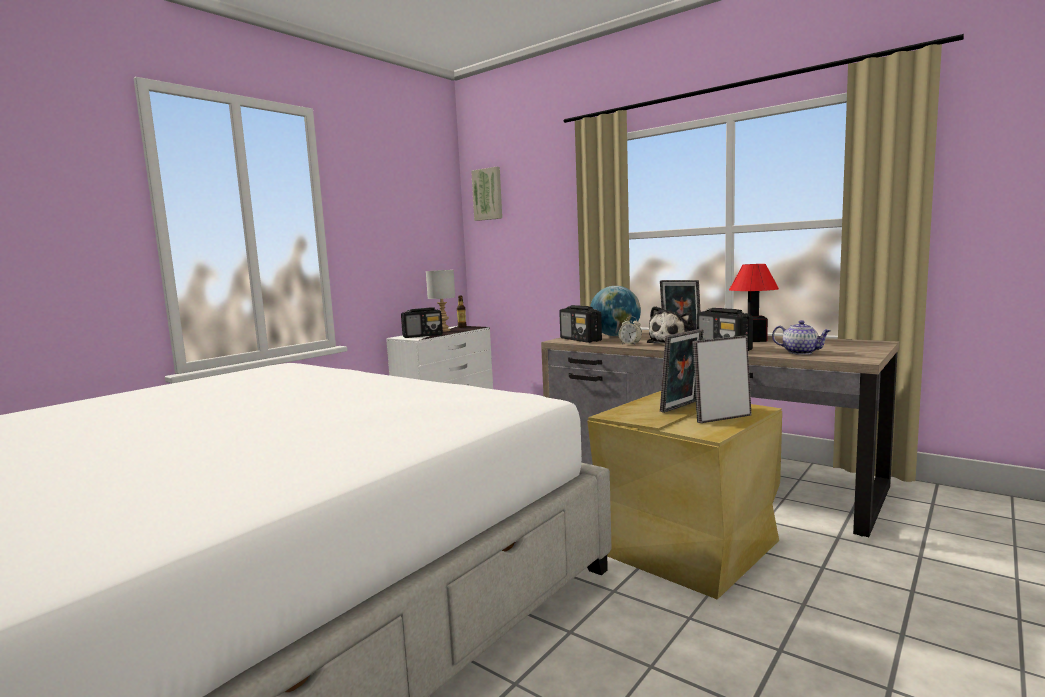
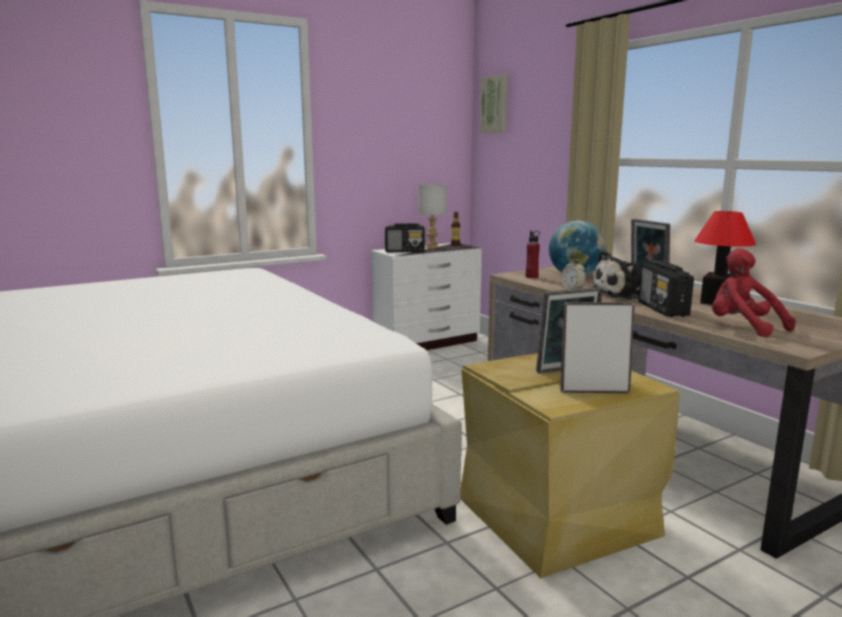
camera: 20 degrees right, 5 degrees up
radio [559,305,602,343] -> red bottle [526,230,540,278]
teapot [772,320,832,355] -> red plush toy [712,248,796,337]

